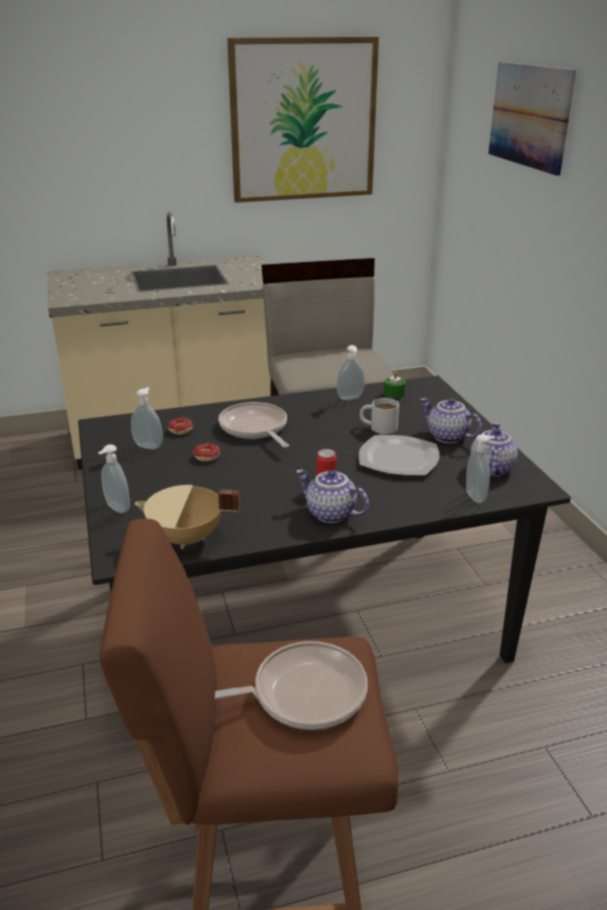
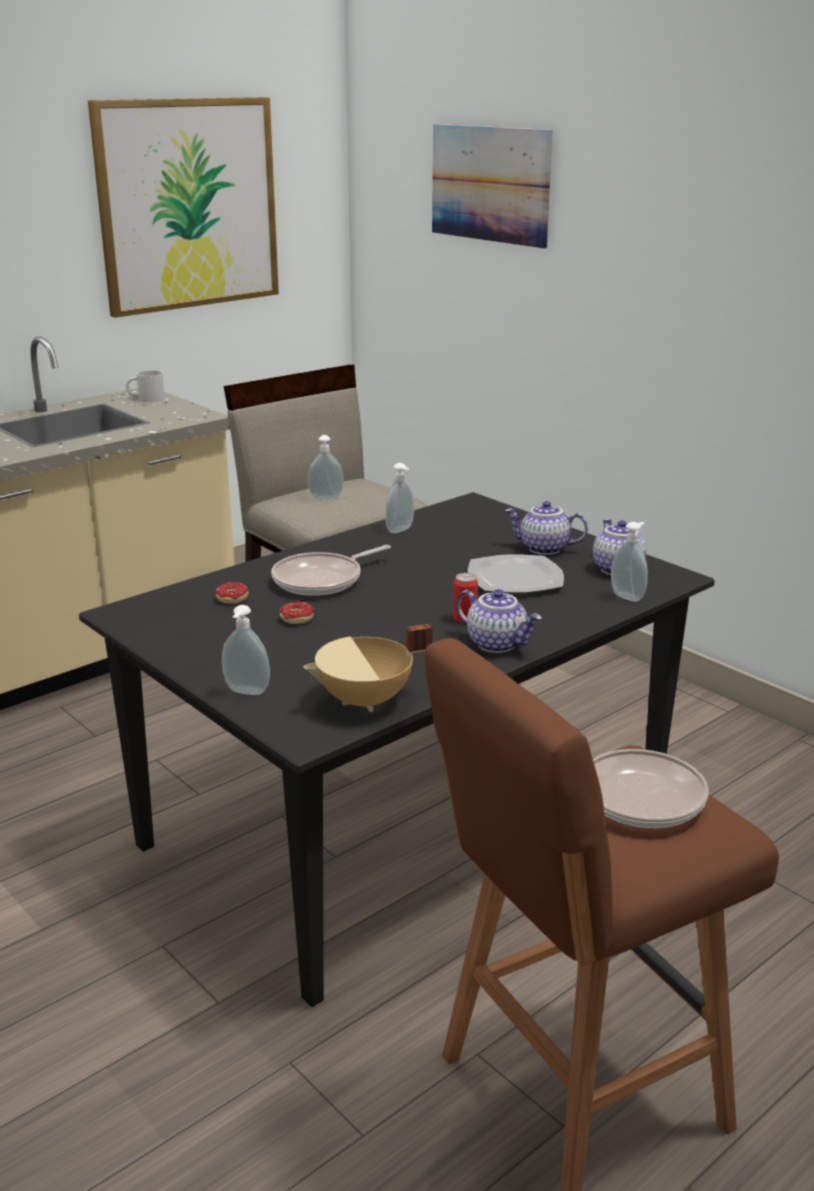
camera: 25 degrees left, 5 degrees down
soap dispenser [131,387,163,449] -> soap dispenser moved to [308,435,343,500]
frying pan [218,402,289,448] -> frying pan turned 75 degrees counterclockwise [271,545,391,596]
teapot [296,469,369,523] -> teapot turned 150 degrees counterclockwise [456,589,542,653]
white mug [360,398,399,434] -> white mug moved to [126,370,165,402]
green candle [384,371,406,399] -> none

